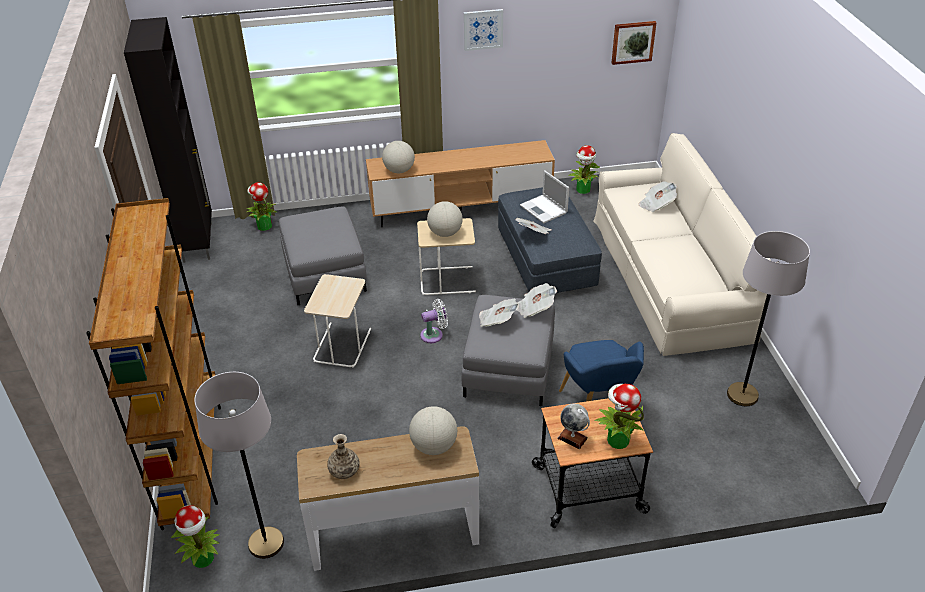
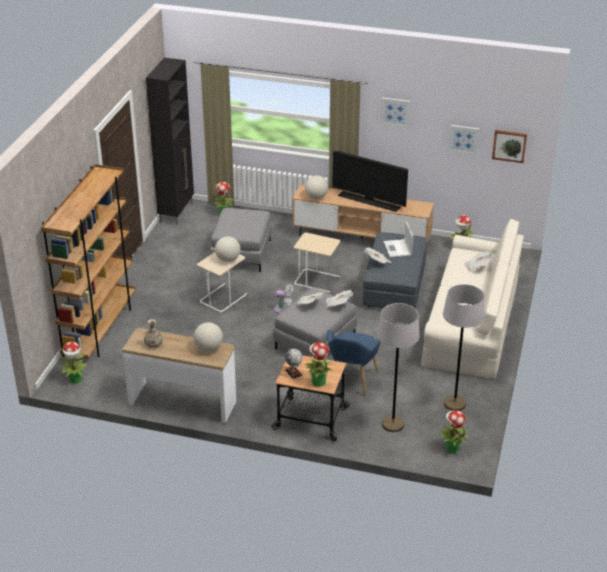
camera: 25 degrees right, 5 degrees down
grey floor lamp [194,372,284,559] -> grey floor lamp moved to [377,303,420,432]
globe [427,201,463,237] -> globe moved to [215,236,240,262]
none -> television [332,151,408,212]
none -> potted plant [439,410,469,453]
none -> picture [448,125,480,155]

